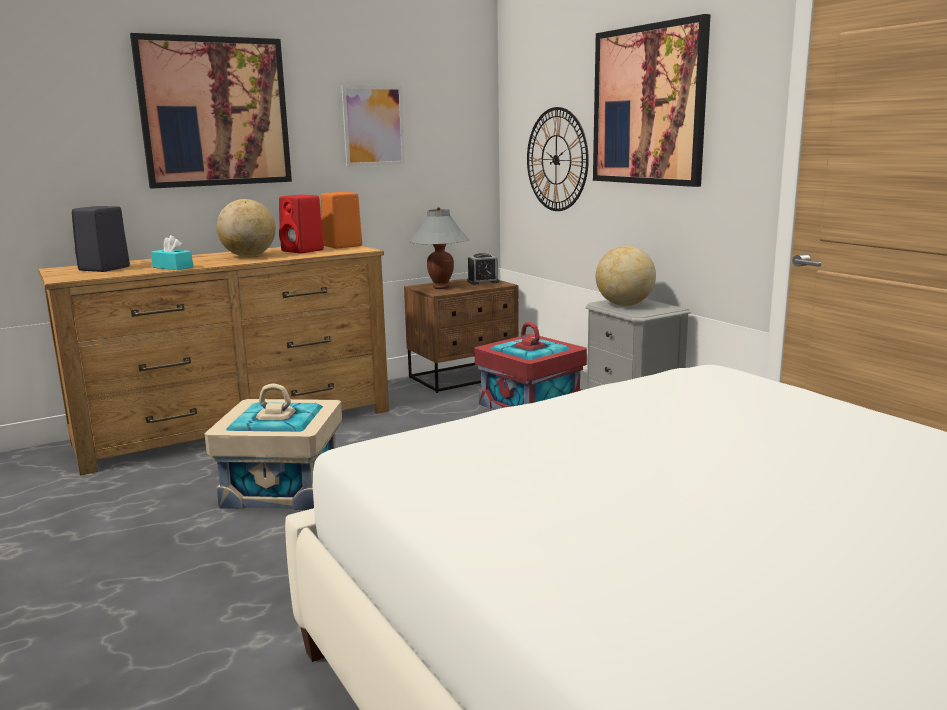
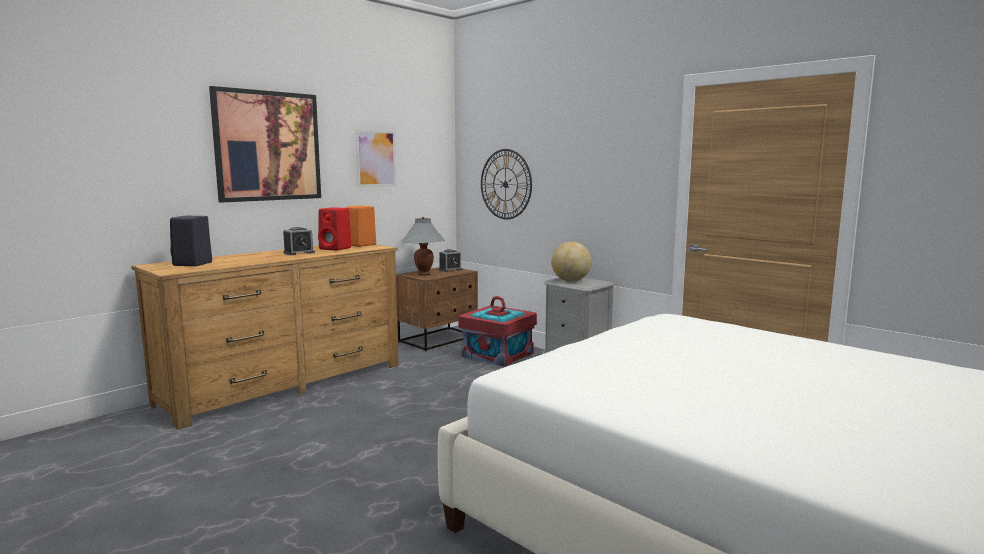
camera: 15 degrees left, 5 degrees down
turquoise tissue box [151,235,193,270] -> none
beige storage box [204,384,342,510] -> none
globe [216,199,276,257] -> alarm clock [283,227,315,255]
picture [593,14,711,187] -> none

